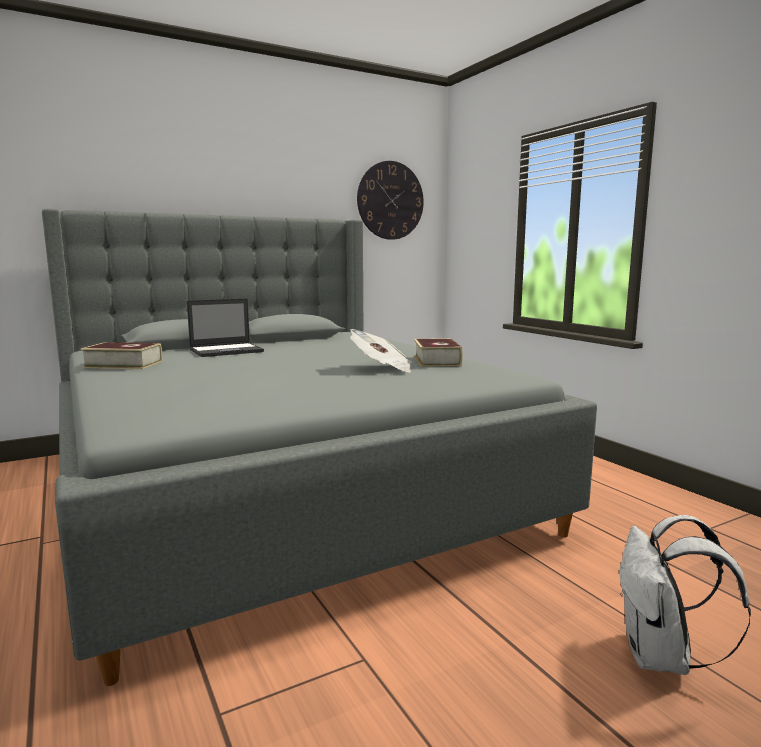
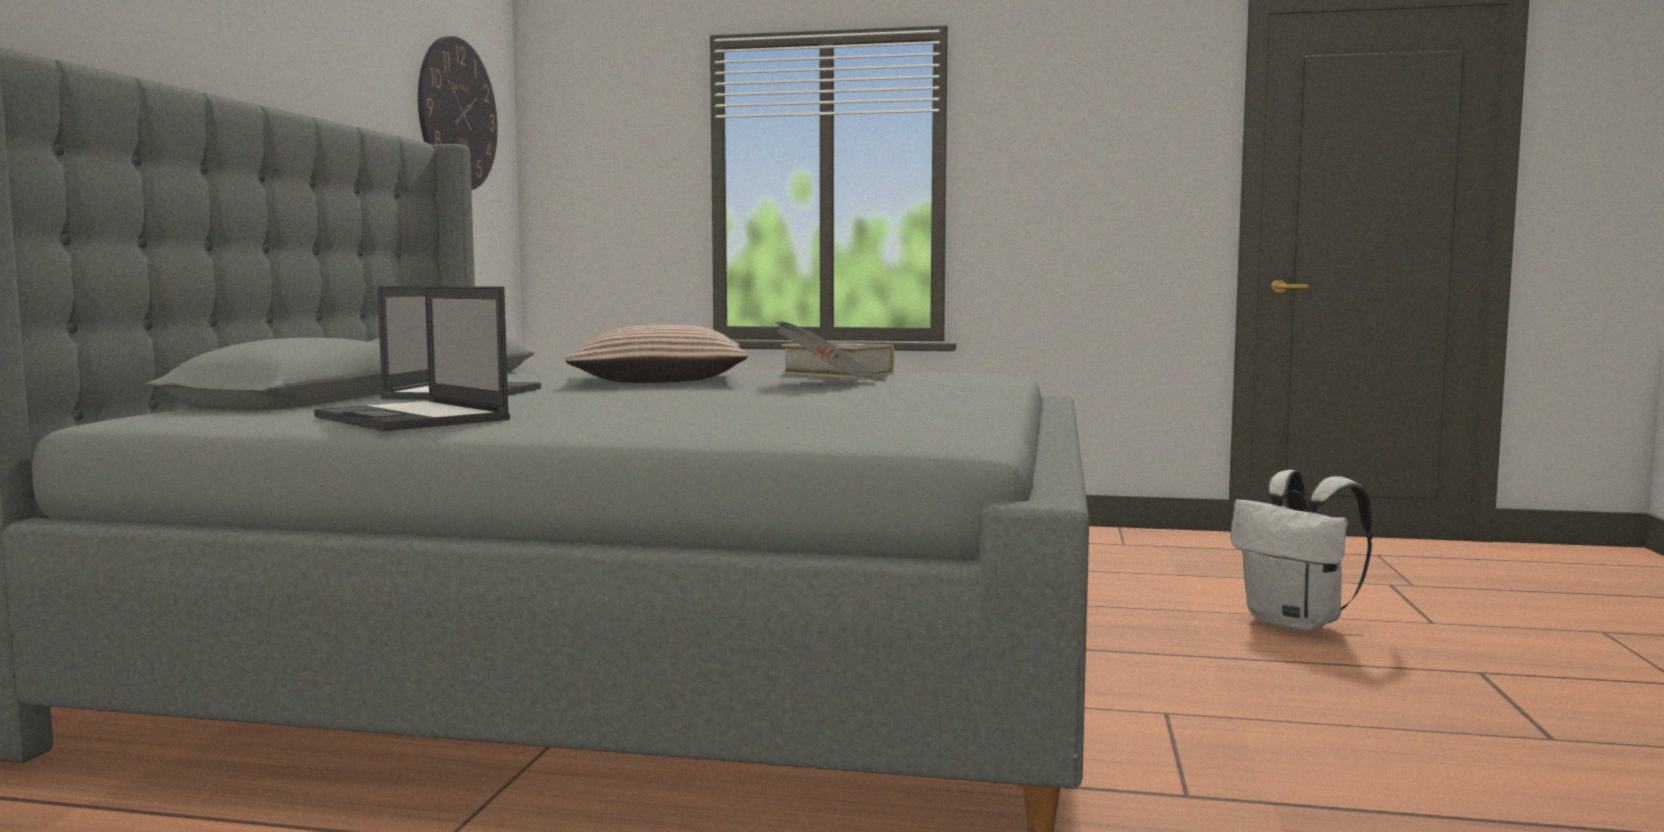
camera: 50 degrees left, 5 degrees down
book [81,342,162,369] -> laptop [314,286,510,431]
none -> pillow [566,324,748,383]

